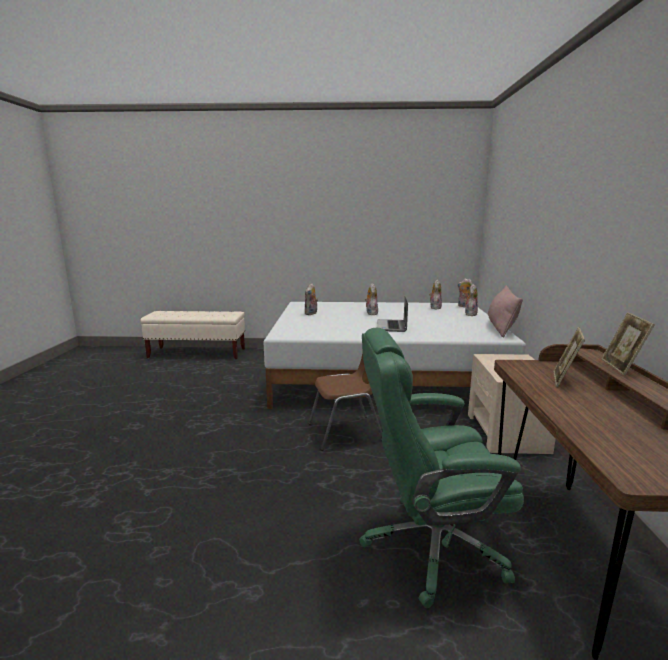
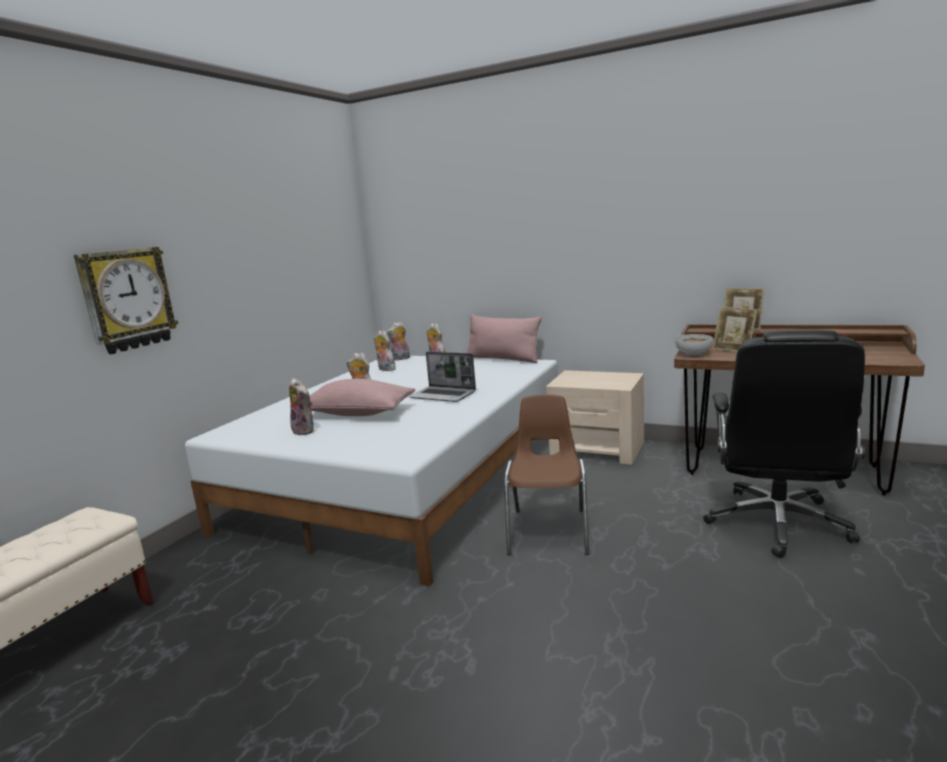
camera: 65 degrees left, 0 degrees up
green office chair [359,327,524,608] -> black office chair [703,330,865,558]
none -> wall clock [74,247,178,354]
none -> pink pillow [309,379,415,416]
none -> bowl [675,334,713,356]

